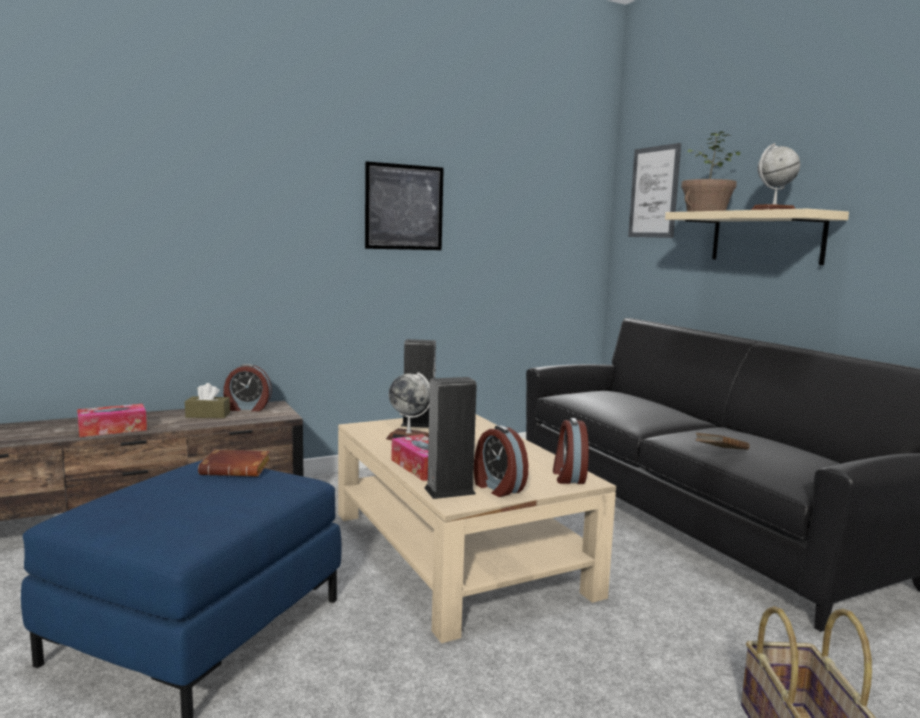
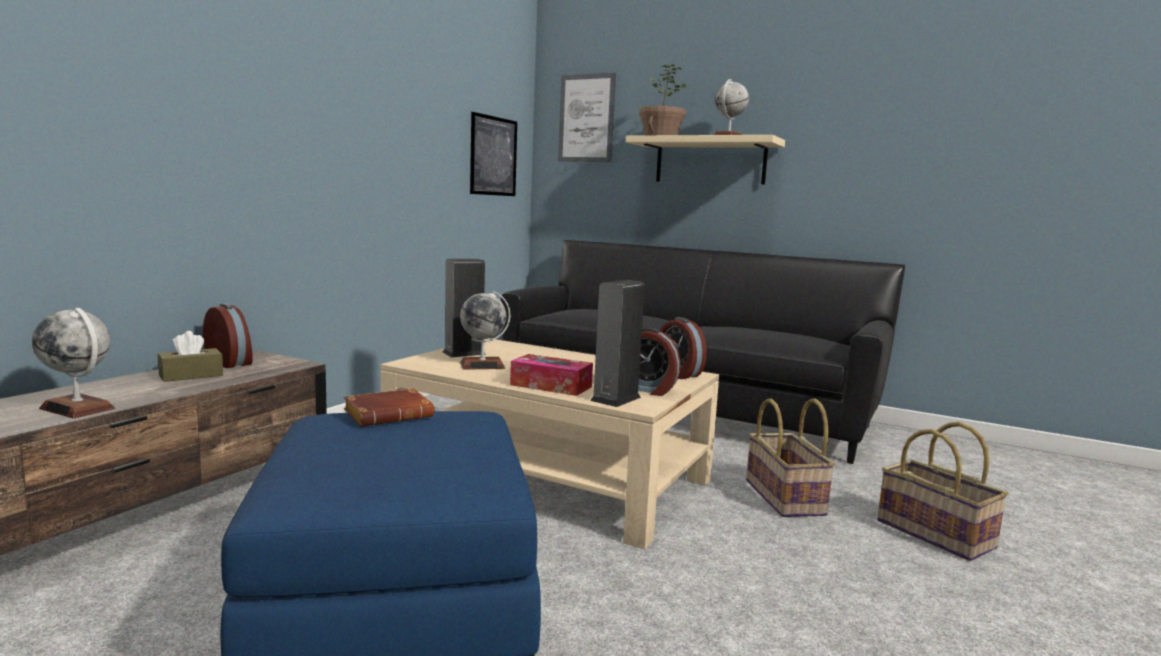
camera: 35 degrees left, 0 degrees up
tissue box [77,404,147,437] -> globe [32,308,115,419]
alarm clock [224,364,272,411] -> alarm clock turned 105 degrees counterclockwise [203,303,253,368]
picture [365,161,444,250] -> picture moved to [470,112,517,196]
brown book [696,433,749,450] -> none
none -> basket [746,398,835,517]

